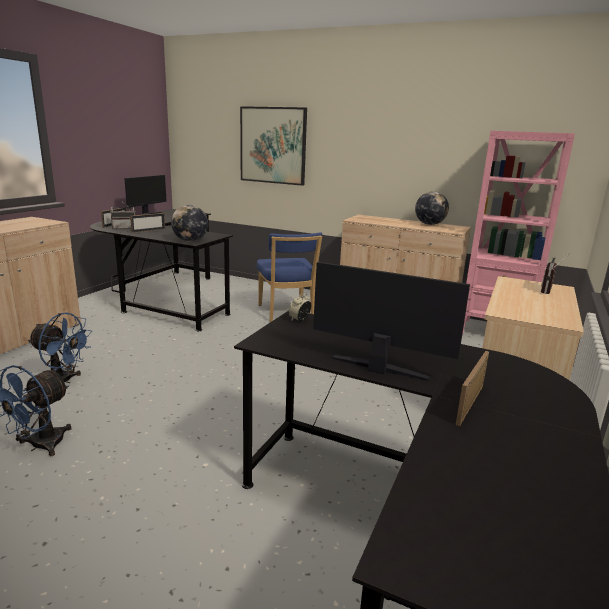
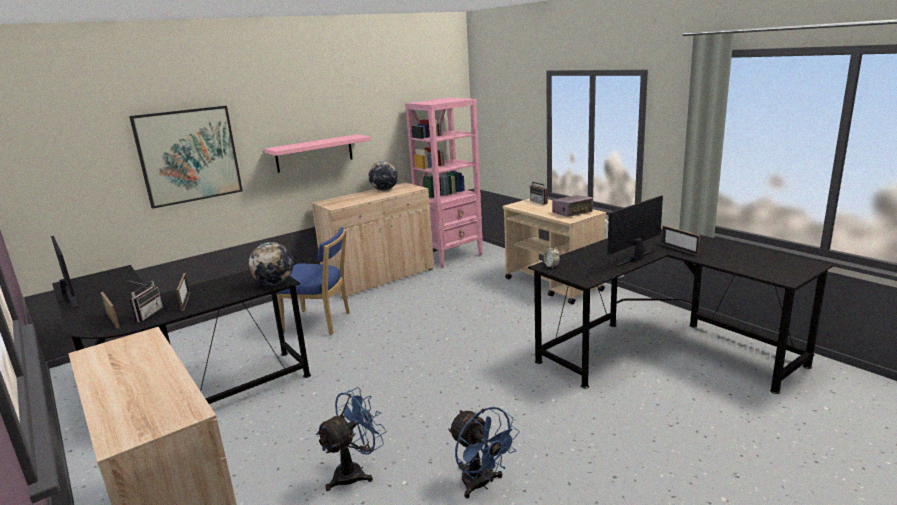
camera: 60 degrees left, 0 degrees up
none -> pink shelf [265,134,371,173]
none -> radio [552,195,593,217]

